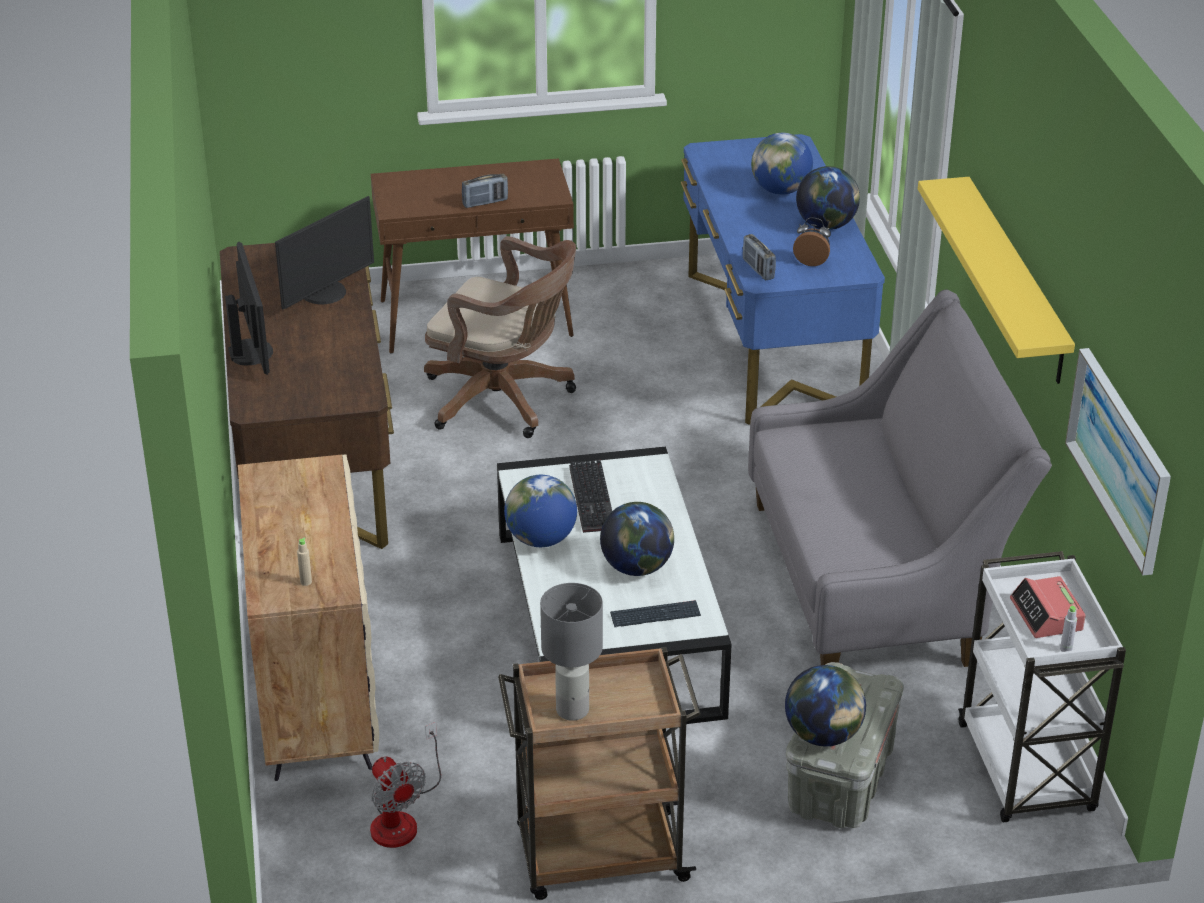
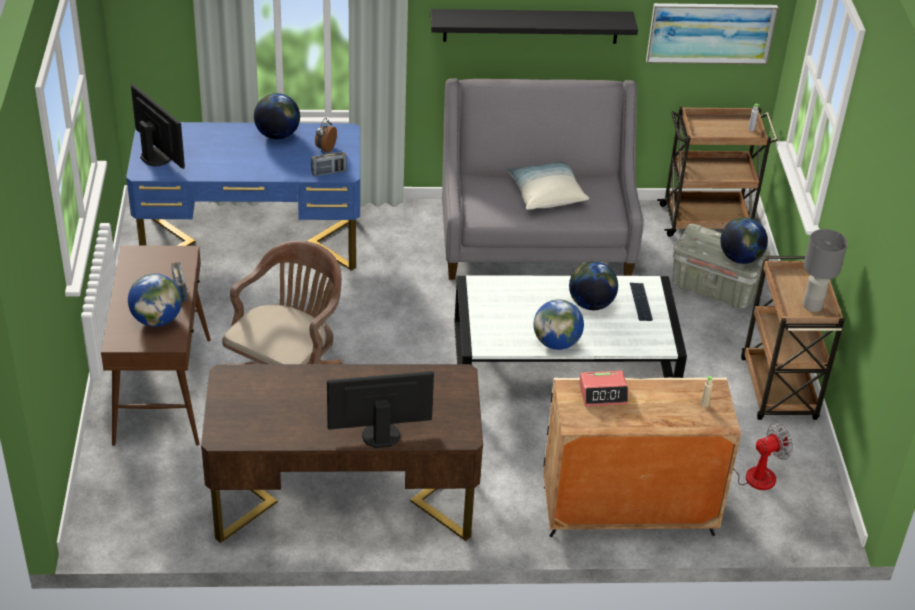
camera: 85 degrees left, 5 degrees up
monitor [275,196,374,309] -> monitor moved to [131,84,185,169]
keyboard [569,459,612,533] -> none
globe [751,133,813,195] -> globe moved to [128,273,182,327]
yellow shelf [918,177,1075,384] -> black shelf [430,9,638,44]
white cart [958,551,1126,822] -> brown cart [657,107,778,237]
alarm clock [1010,576,1086,638] -> alarm clock moved to [579,370,629,407]
none -> pillow [507,162,589,210]

